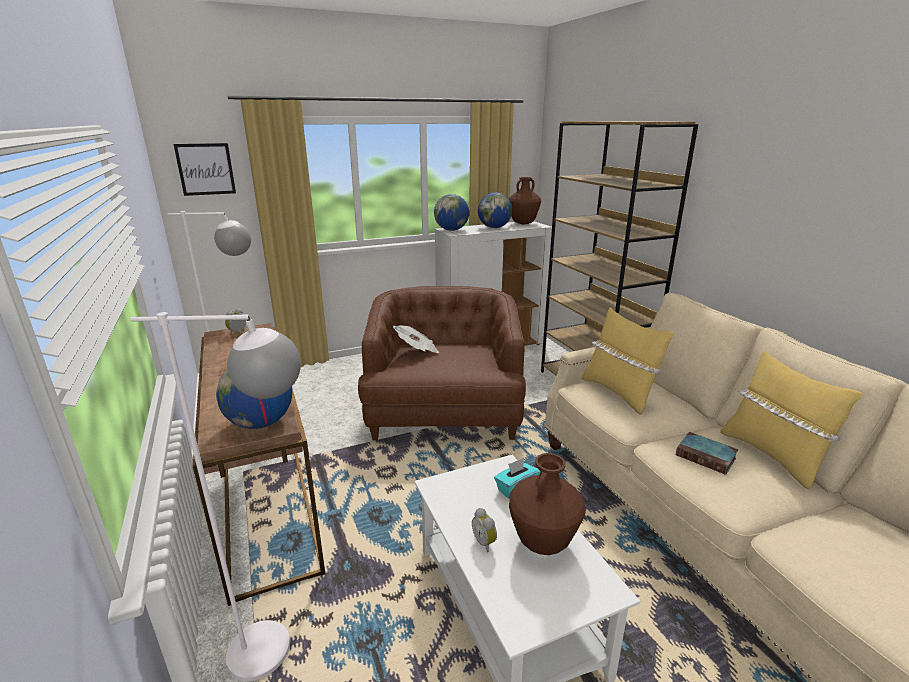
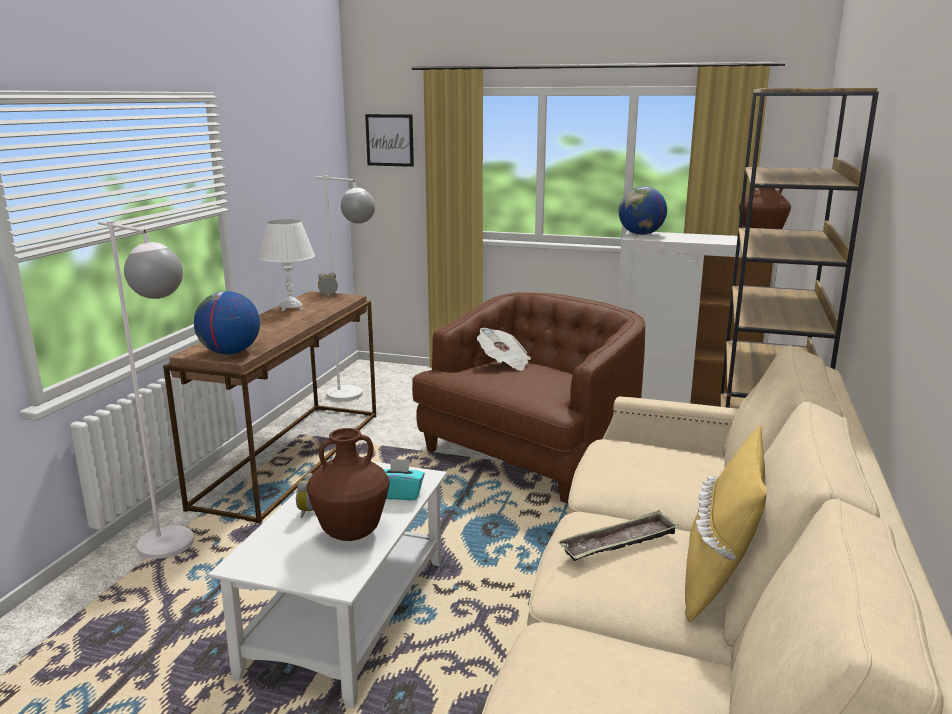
camera: 40 degrees right, 5 degrees down
globe [478,192,512,228] -> none
yellow pillow [581,307,674,415] -> none
book [676,432,738,475] -> tray [557,510,679,561]
none -> white table lamp [258,219,315,311]

